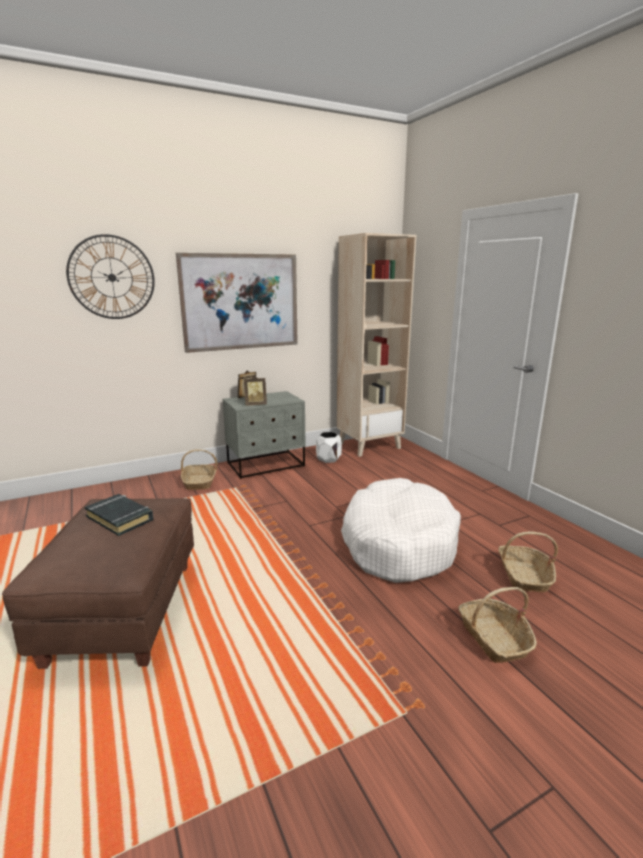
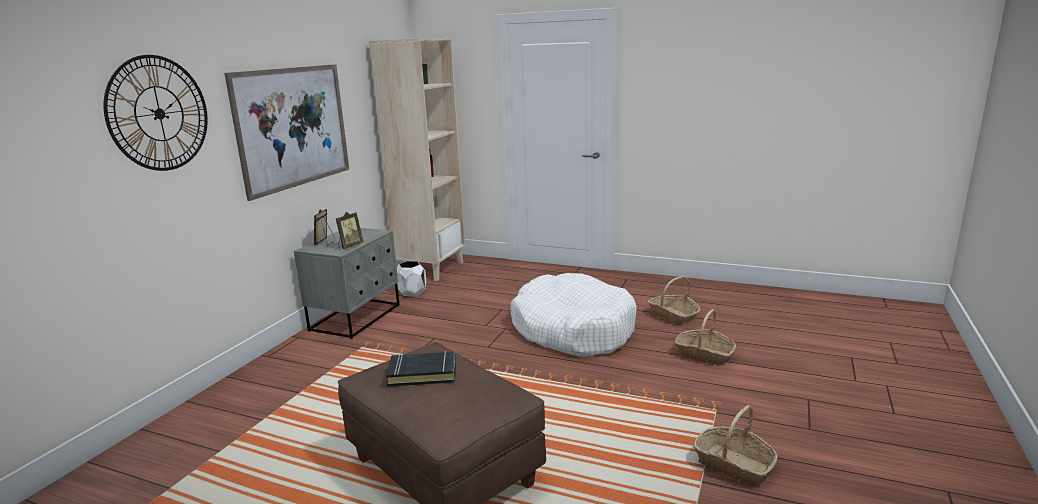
camera: 40 degrees left, 0 degrees up
basket [181,449,217,490] -> basket moved to [694,405,778,485]

